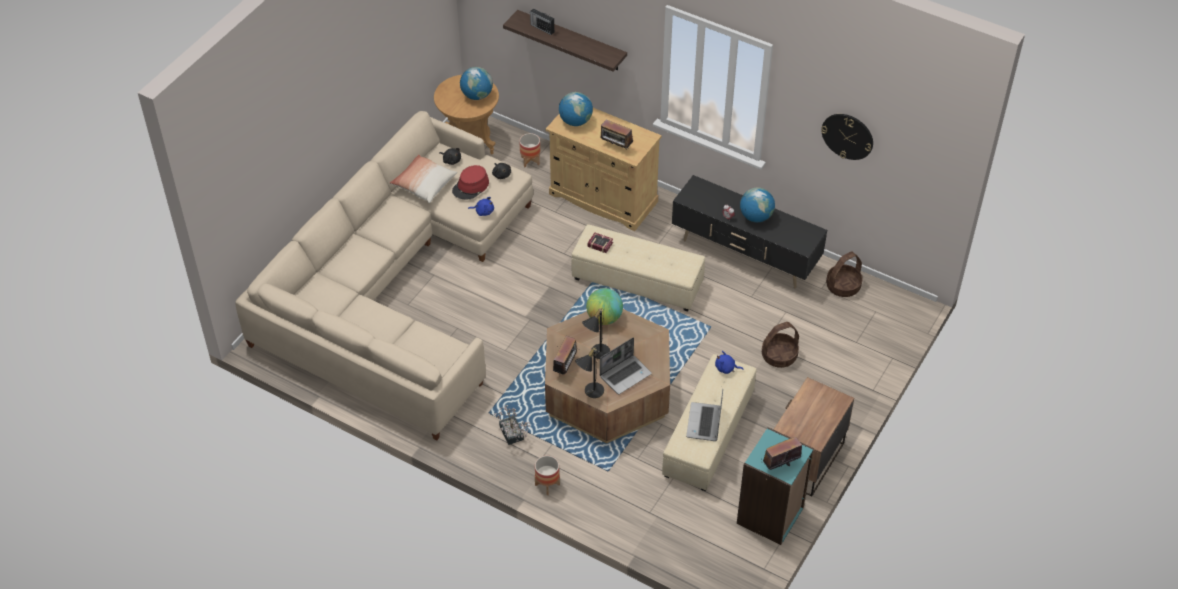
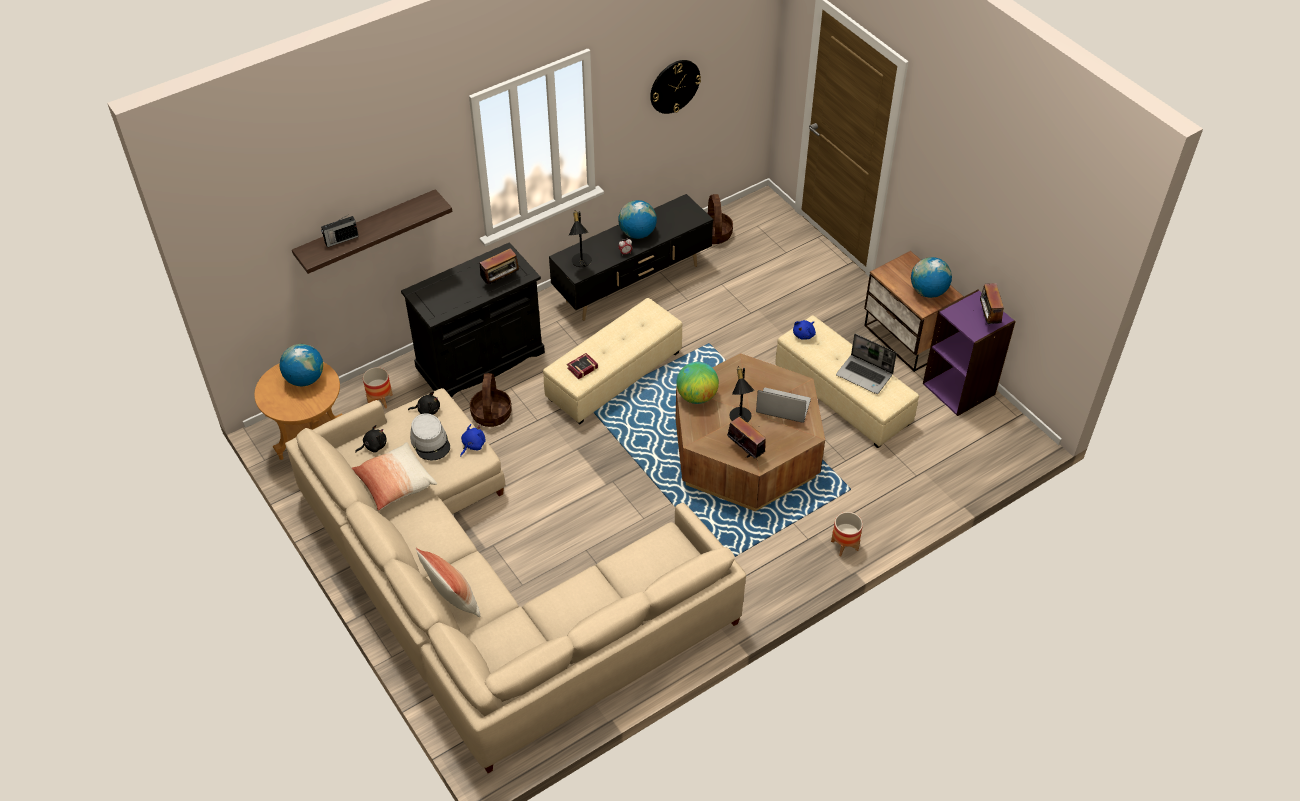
camera: 65 degrees left, 0 degrees up
red hat [452,165,489,199] -> grey hat [410,413,450,460]
potted plant [494,405,530,445] -> none
beige cabinet [546,108,662,231] -> black cabinet [401,242,545,398]
globe [559,92,593,126] -> globe moved to [911,257,952,298]
black table lamp [575,347,604,398] -> black table lamp moved to [569,210,592,267]
laptop [600,337,652,394] -> laptop turned 60 degrees counterclockwise [756,388,811,423]
turquoise bookcase [737,427,814,545] -> purple bookcase [923,290,1016,416]
basket [762,322,799,368] -> basket moved to [470,373,512,427]
none -> pillow [416,548,480,617]

